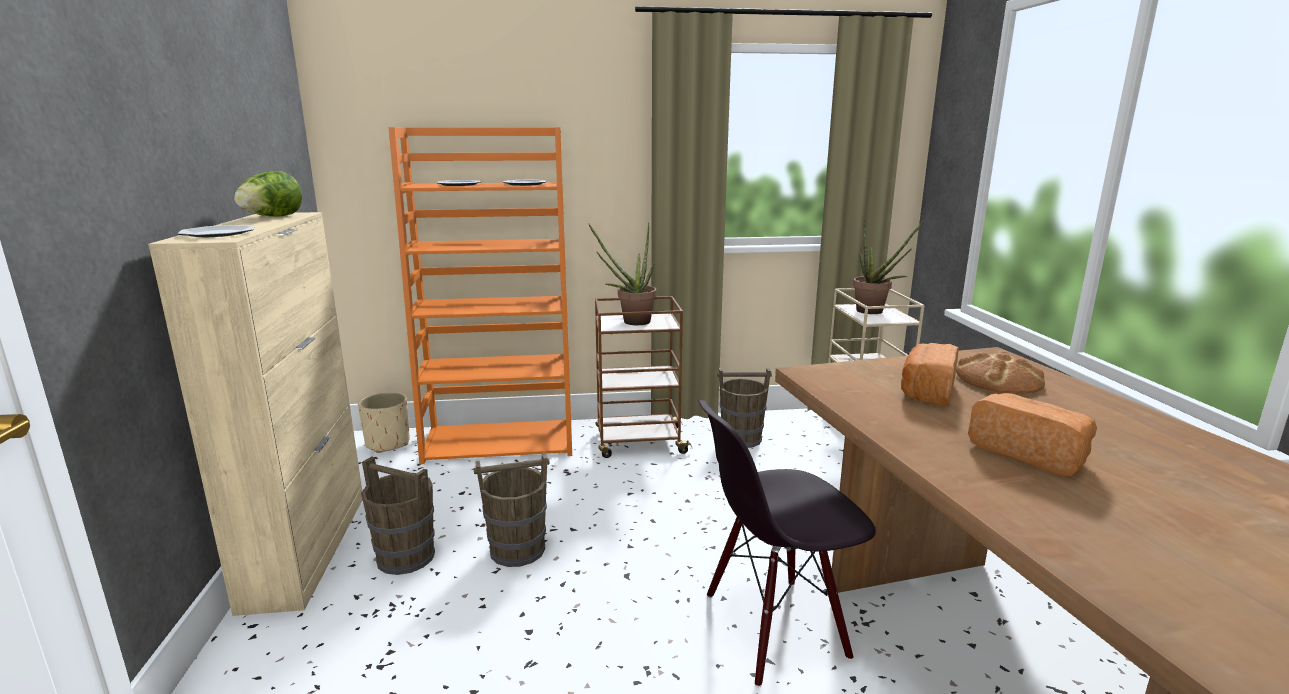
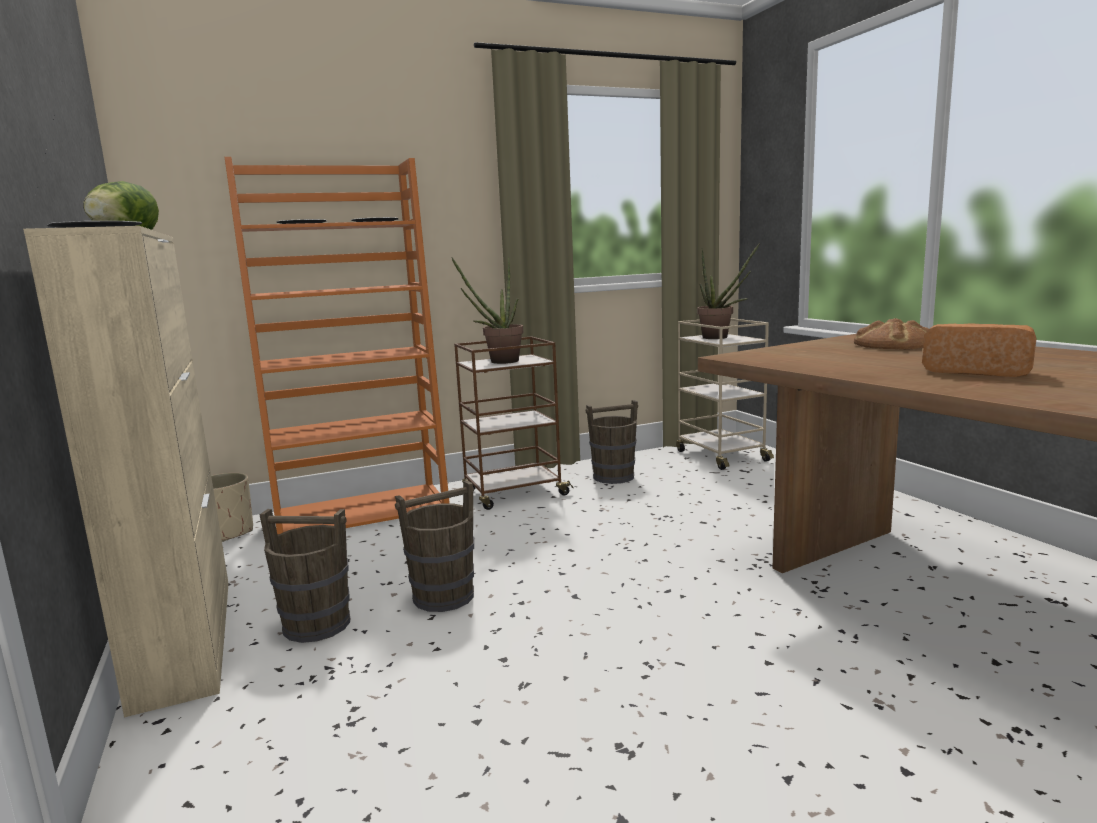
camera: 15 degrees left, 5 degrees down
black chair [699,400,876,687] -> none
bread [901,343,959,406] -> none

